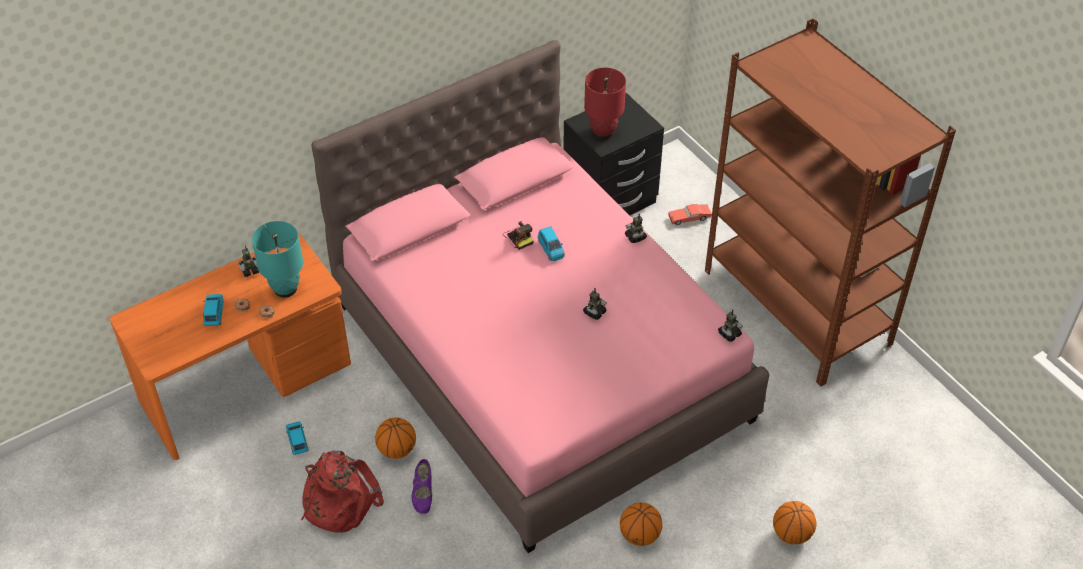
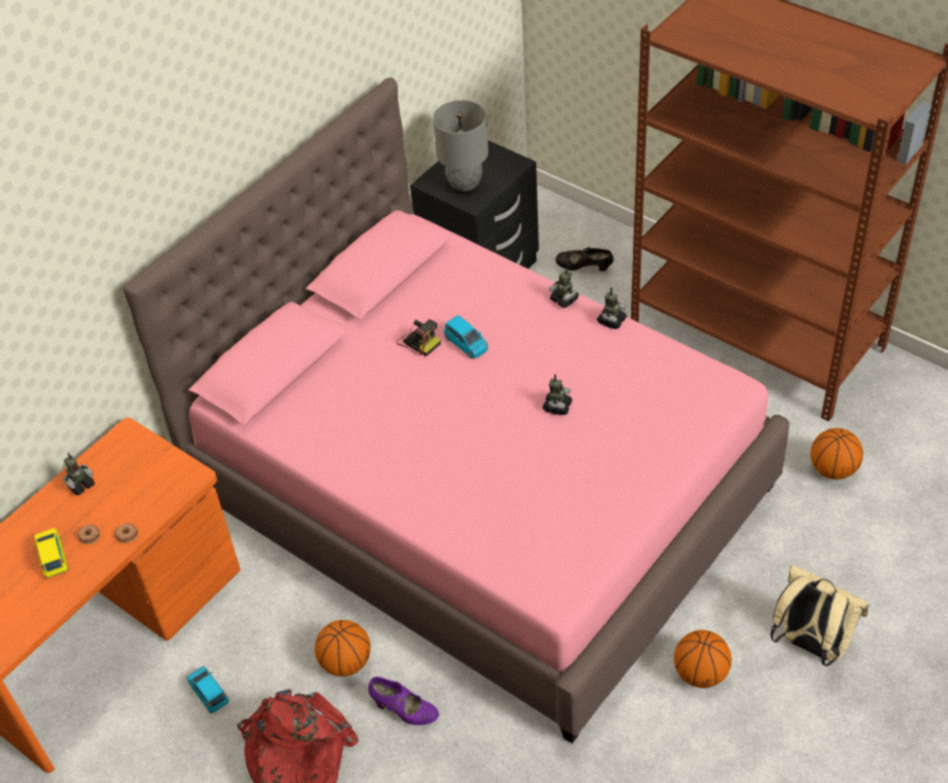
camera: 15 degrees left, 0 degrees up
blue toy car [203,294,224,326] -> yellow toy car [33,528,69,578]
turquoise table lamp [252,221,303,298] -> none
purple shoe [412,459,432,514] -> purple shoe turned 45 degrees counterclockwise [368,677,439,725]
red table lamp [584,68,626,139] -> grey table lamp [433,100,488,195]
red toy car [668,204,712,225] -> black shoe [555,247,614,271]
toy robot [718,309,743,342] -> toy robot moved to [597,288,627,329]
basketball [773,501,817,545] -> basketball moved to [810,428,863,480]
none -> beige backpack [770,565,869,666]

